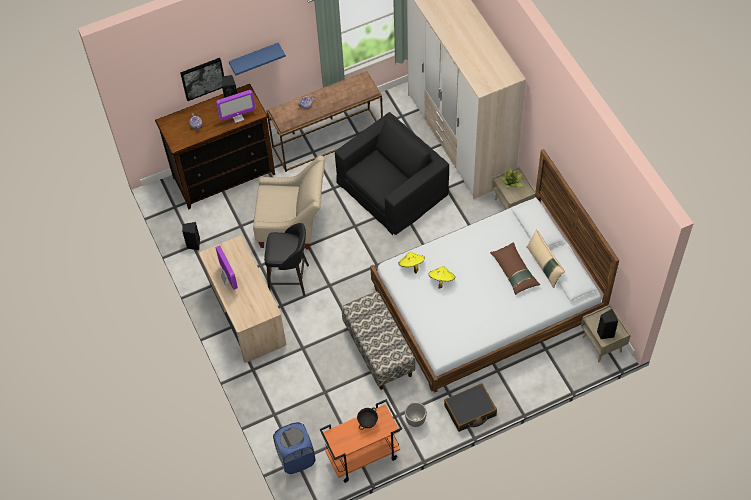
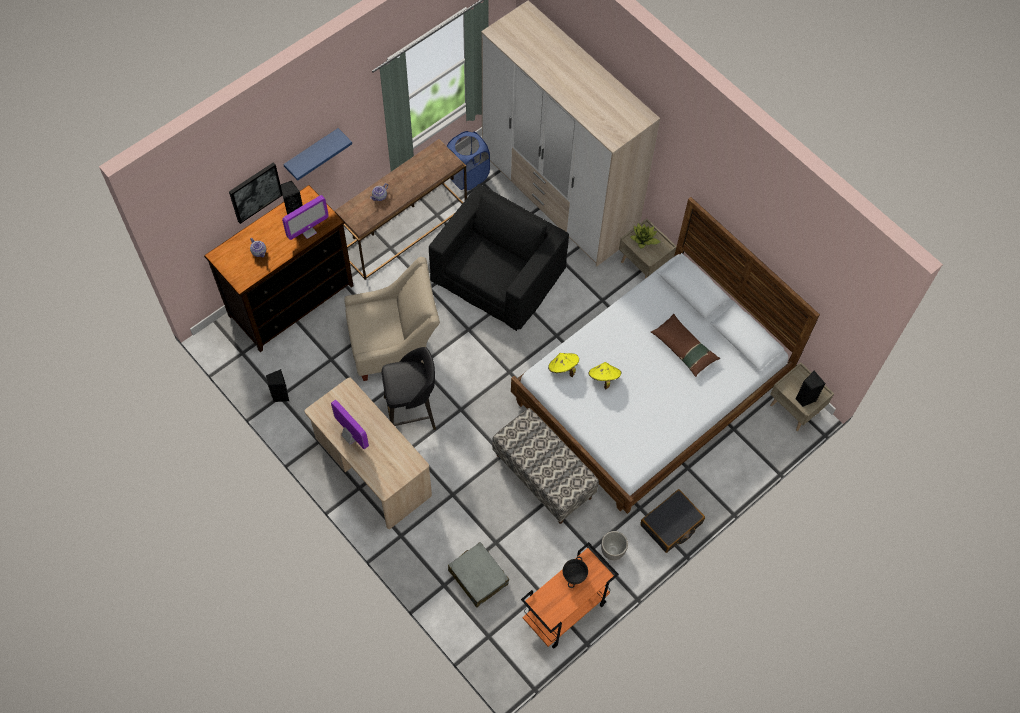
camera: 20 degrees left, 5 degrees up
blue laundry basket [273,422,315,474] -> blue laundry basket moved to [447,131,490,191]
beige pillow [526,229,565,288] -> none
none -> grey suitcase [448,542,509,608]

